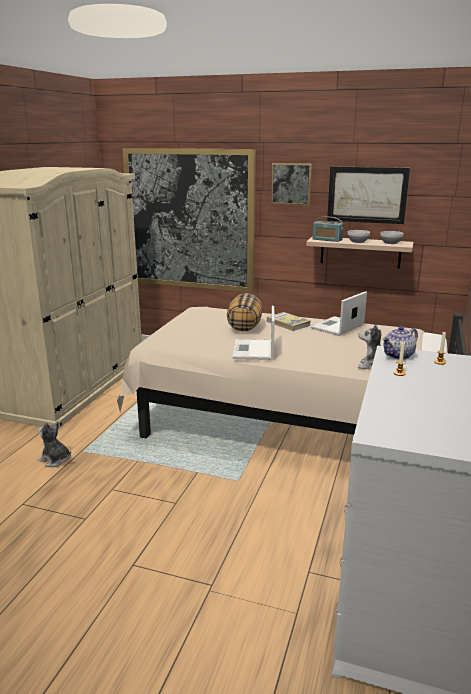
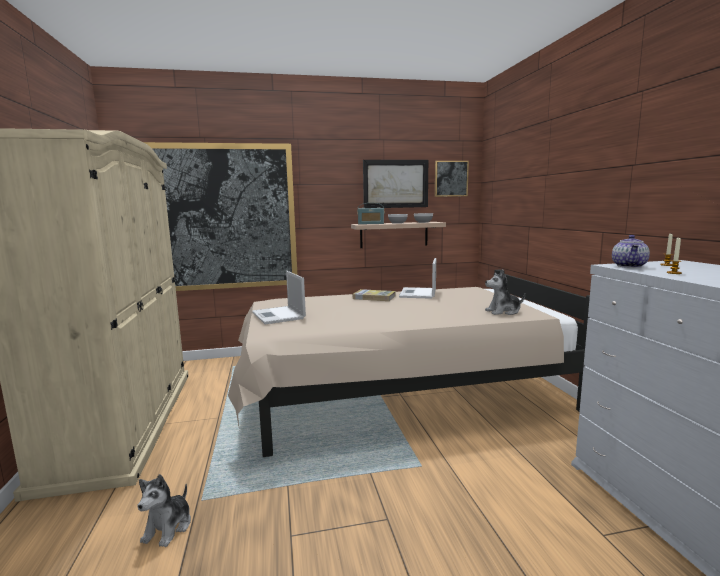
camera: 30 degrees left, 10 degrees down
plush toy [38,421,71,467] -> plush toy turned 75 degrees counterclockwise [138,474,191,547]
pillow [227,293,263,331] -> none
laptop [232,306,275,360] -> laptop moved to [252,271,306,324]
picture [271,163,312,205] -> picture moved to [435,161,469,197]

